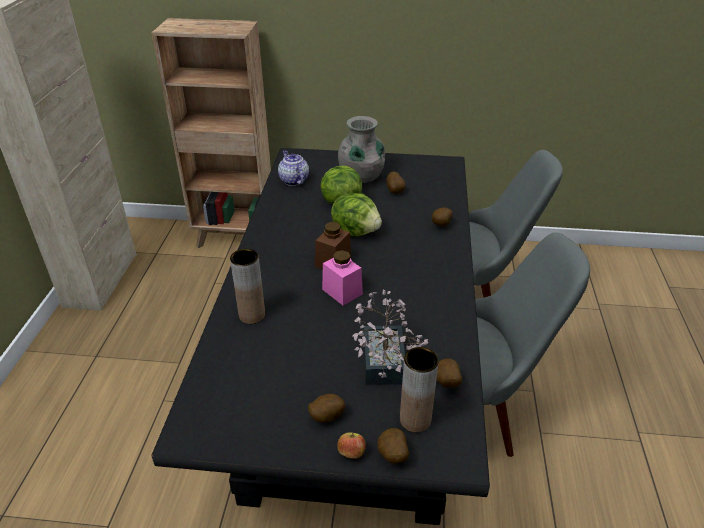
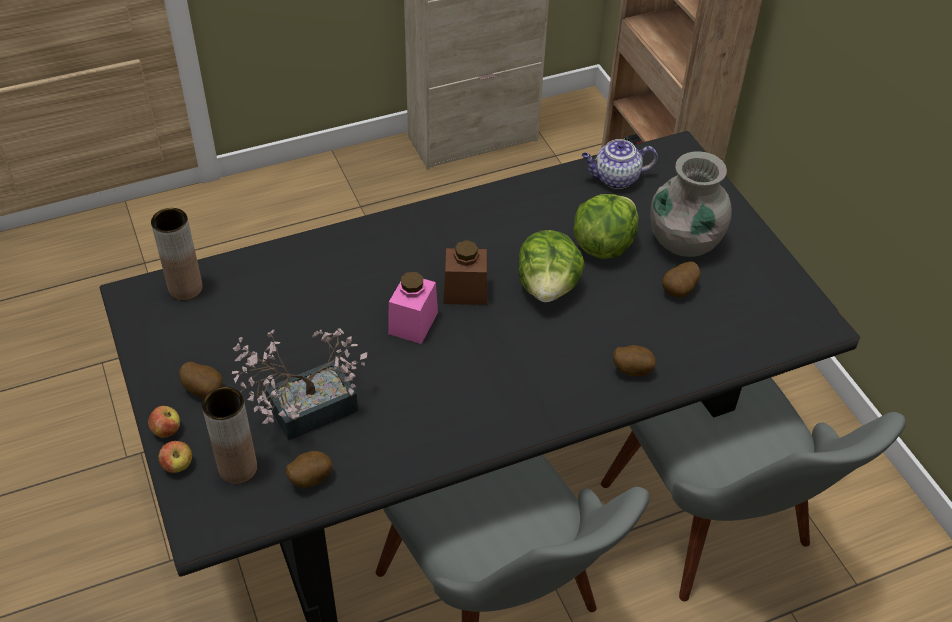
camera: 60 degrees right, 10 degrees up
brown vase [230,249,265,324] -> brown vase moved to [151,208,203,300]
teapot [278,150,309,186] -> teapot turned 135 degrees counterclockwise [581,139,657,189]
potato [377,428,409,463] -> apple [159,441,192,473]

